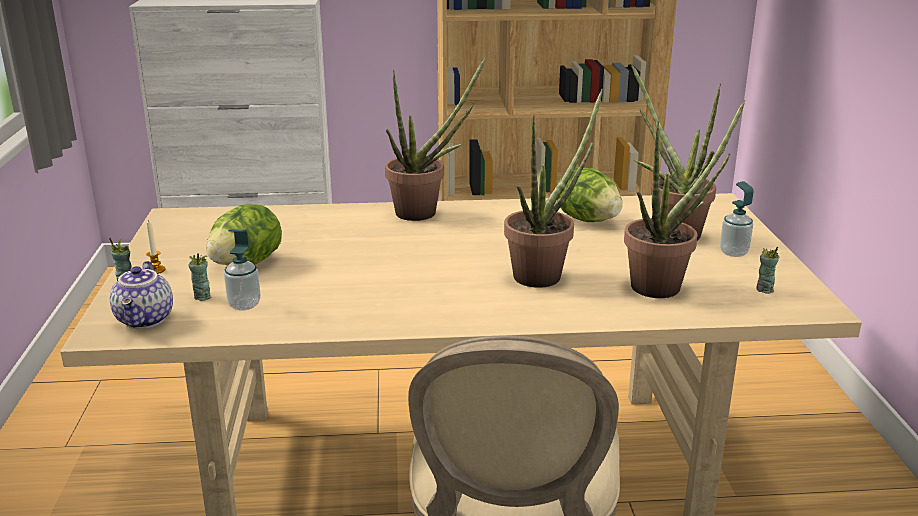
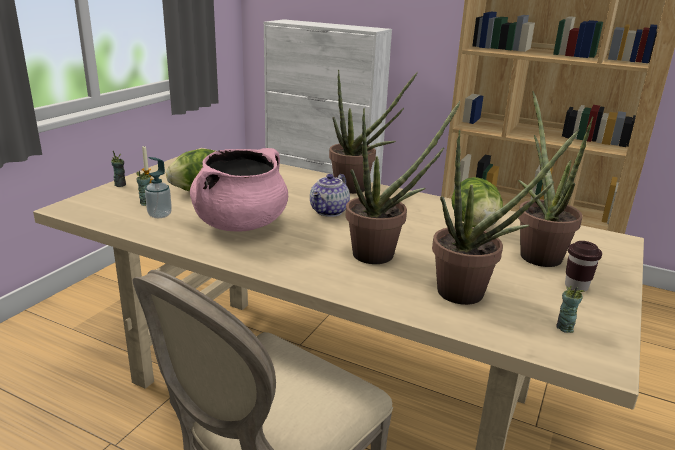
camera: 30 degrees right, 0 degrees up
teapot [110,261,173,329] -> teapot moved to [310,174,350,217]
soap dispenser [720,181,754,257] -> brown cup [565,241,602,291]
none -> pink cooking pot [190,148,288,232]

